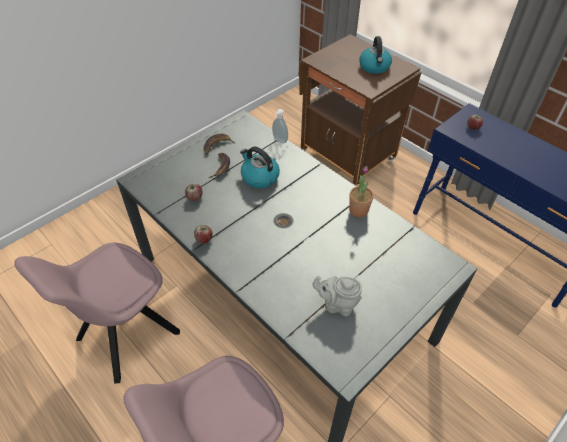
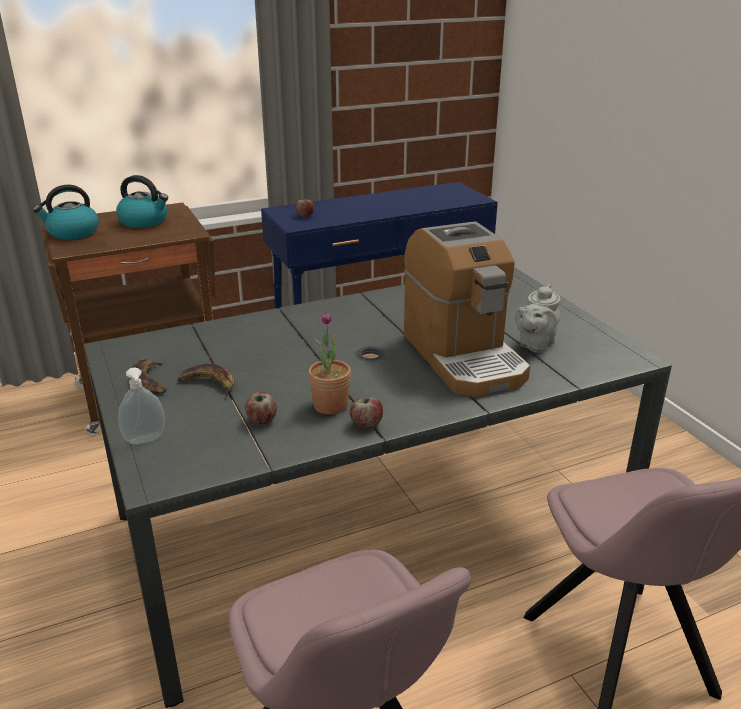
camera: 70 degrees left, 20 degrees down
kettle [240,147,280,188] -> kettle moved to [33,185,99,240]
soap dispenser [272,109,288,144] -> soap dispenser moved to [118,368,165,444]
potted plant [349,166,374,217] -> potted plant moved to [308,311,351,415]
none -> coffee machine [404,221,530,397]

